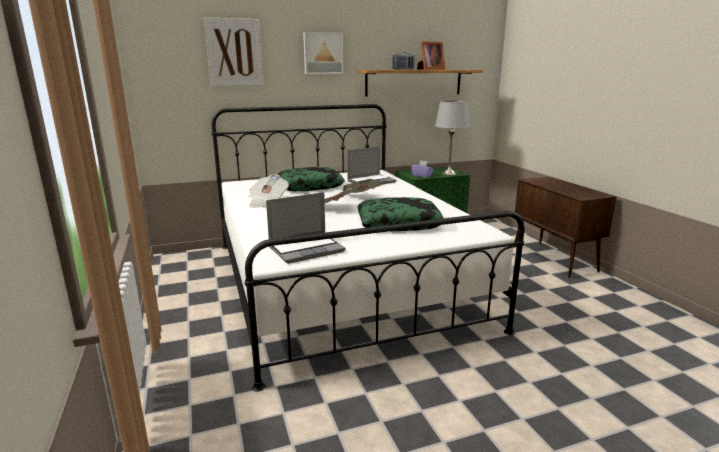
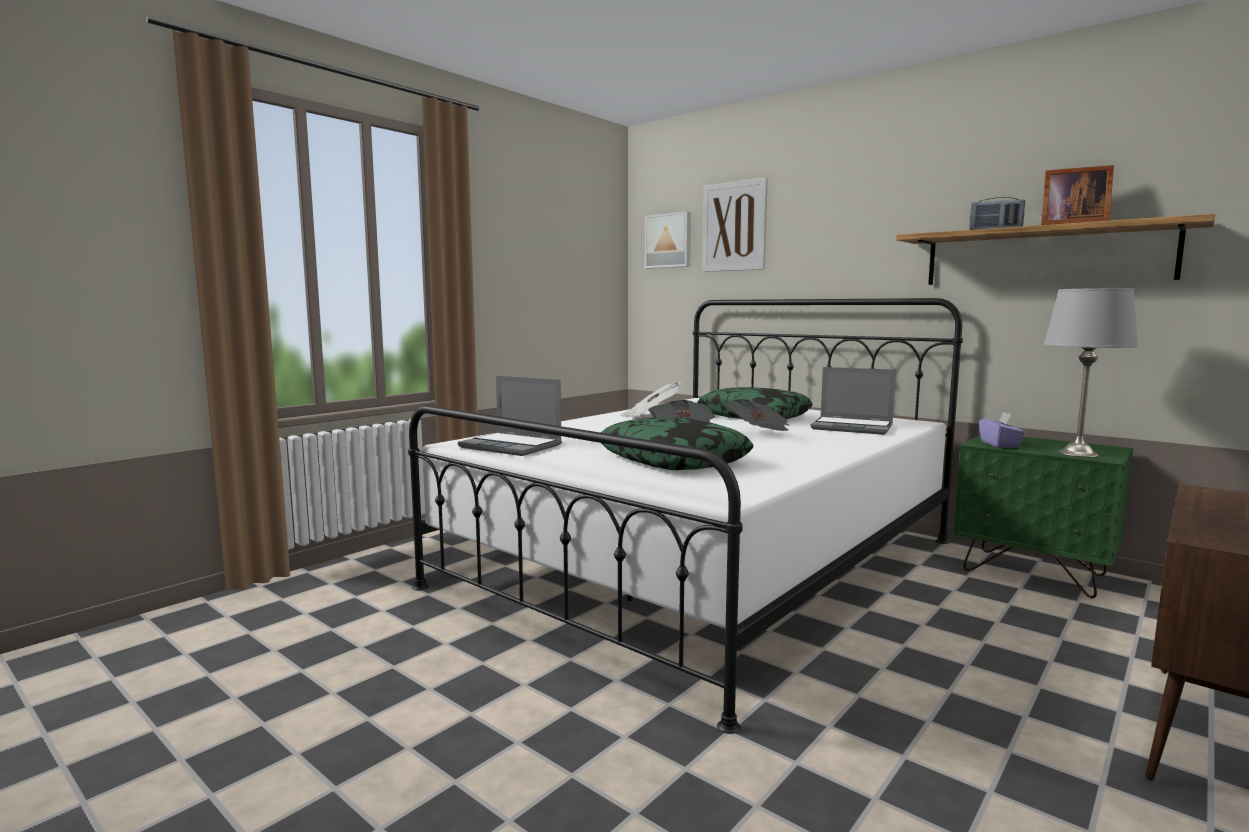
camera: 60 degrees right, 10 degrees down
picture [303,32,343,74] -> picture moved to [645,211,691,268]

